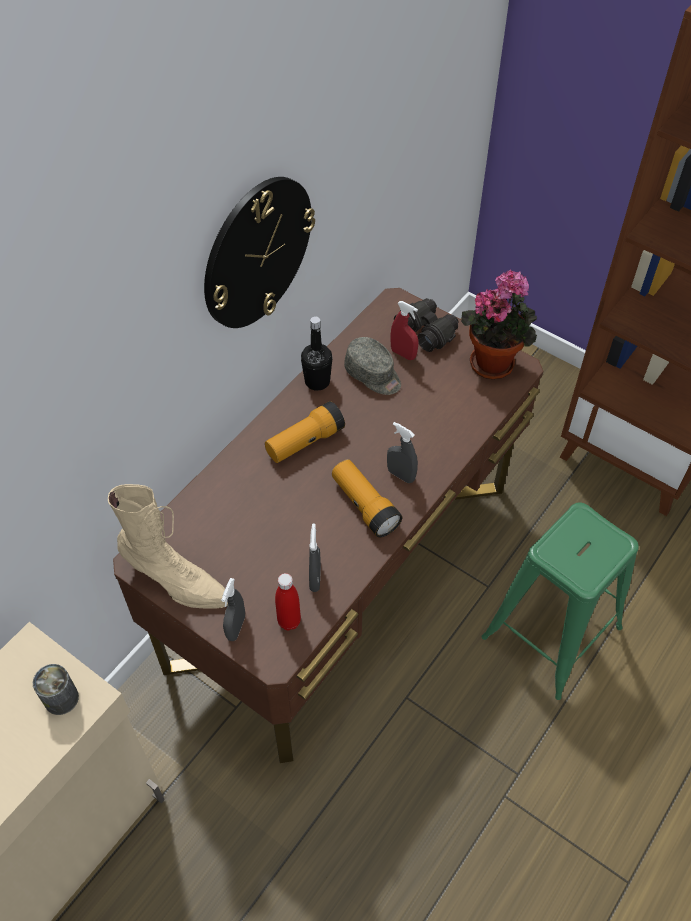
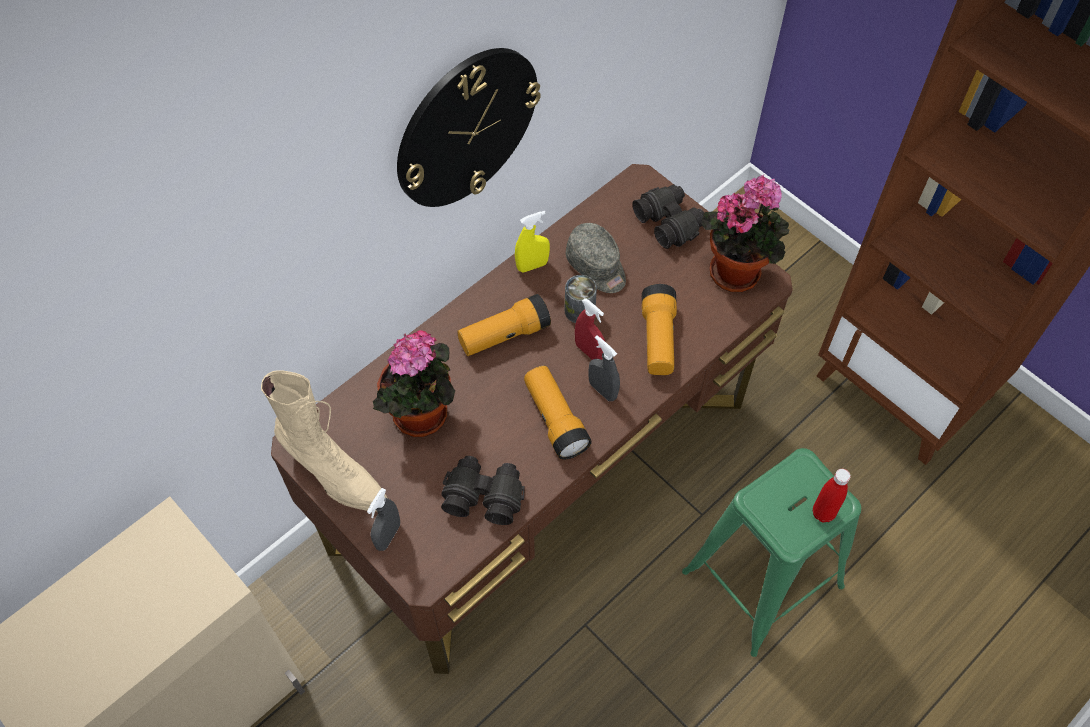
camera: 10 degrees right, 5 degrees up
can [33,664,79,715] -> can moved to [565,275,597,323]
red bottle [275,573,301,630] -> red bottle moved to [813,469,851,522]
black bottle [301,316,332,391] -> yellow spray bottle [515,211,550,273]
grey spray bottle [309,524,321,592] -> black binoculars [441,456,525,525]
red spray bottle [390,301,418,360] -> red spray bottle moved to [575,298,605,360]
none -> potted plant [373,330,455,437]
none -> flashlight [642,284,677,375]

